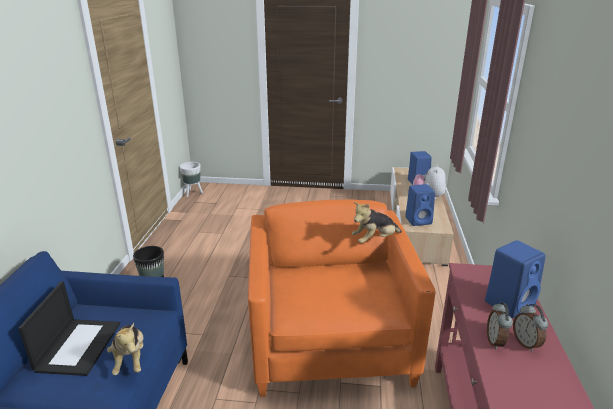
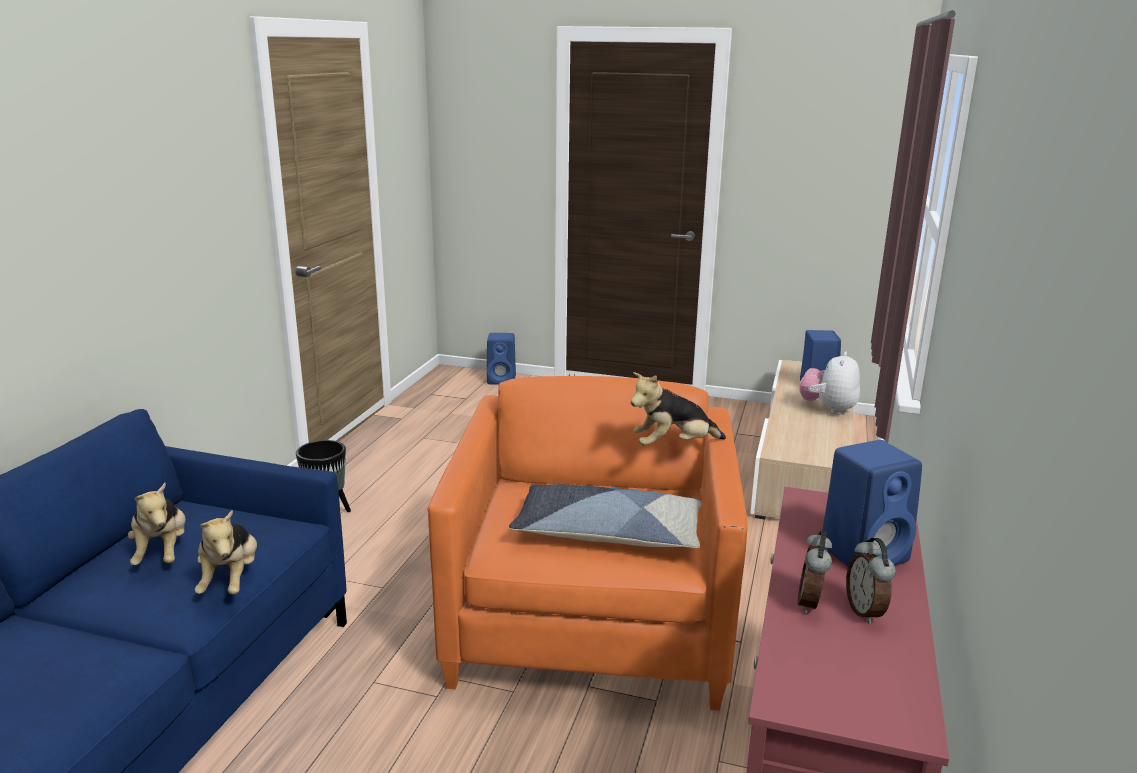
camera: 10 degrees right, 5 degrees down
laptop [18,281,120,376] -> plush toy [128,483,186,565]
white planter [180,162,203,197] -> none
blue speaker [405,184,435,226] -> blue speaker moved to [487,333,516,384]
none -> pillow [509,484,702,548]

